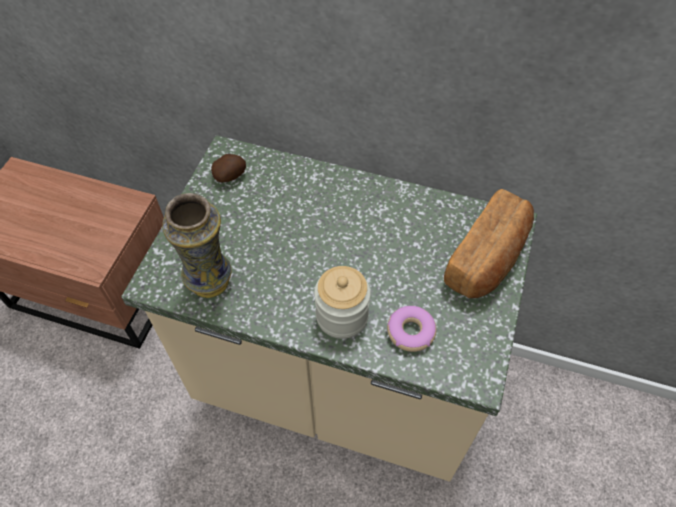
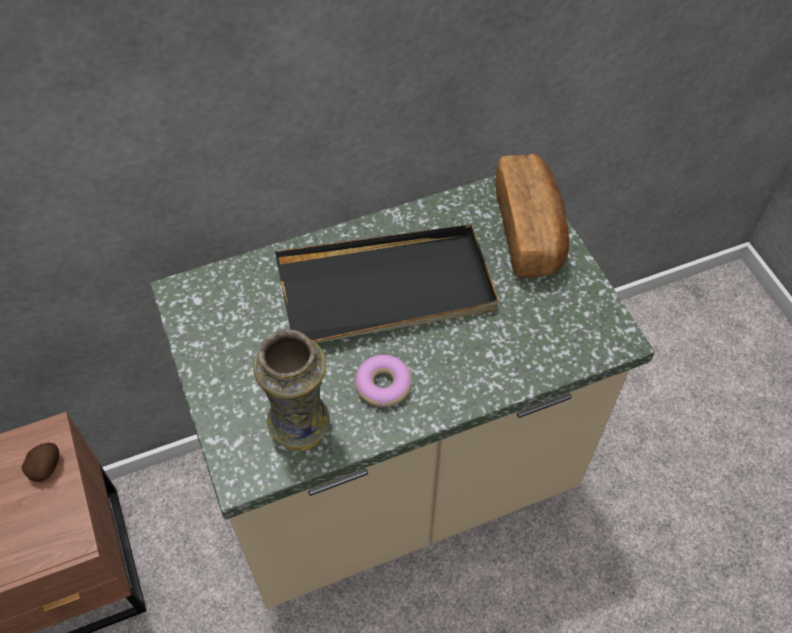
camera: 40 degrees left, 0 degrees up
potato [211,154,246,182] -> potato moved to [22,443,59,482]
jar [314,266,371,339] -> none
donut [387,306,437,352] -> donut moved to [354,355,412,407]
none -> black tray [275,224,498,343]

